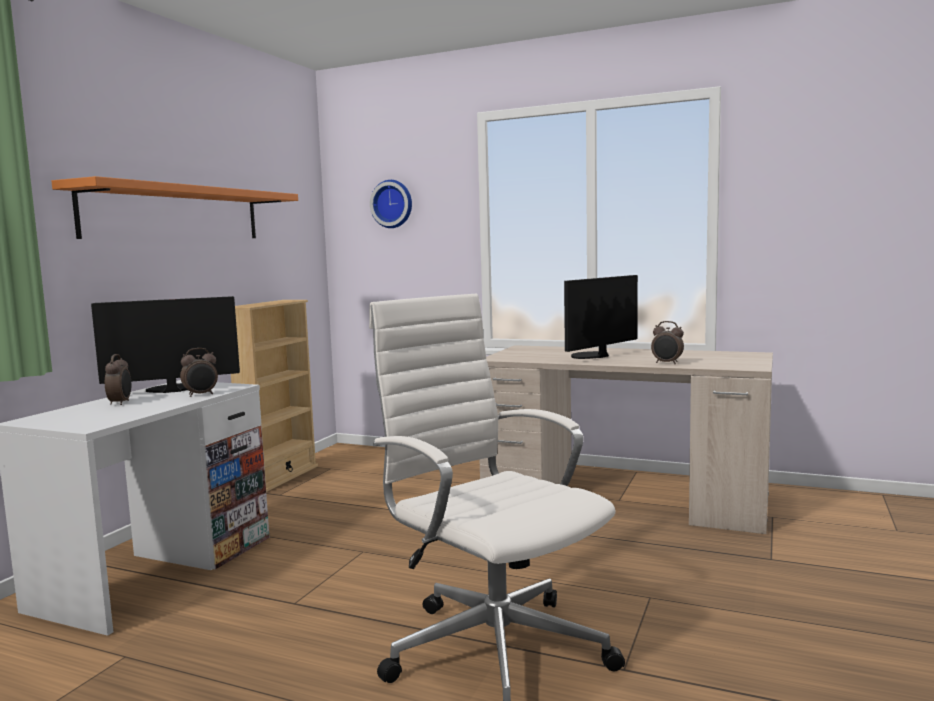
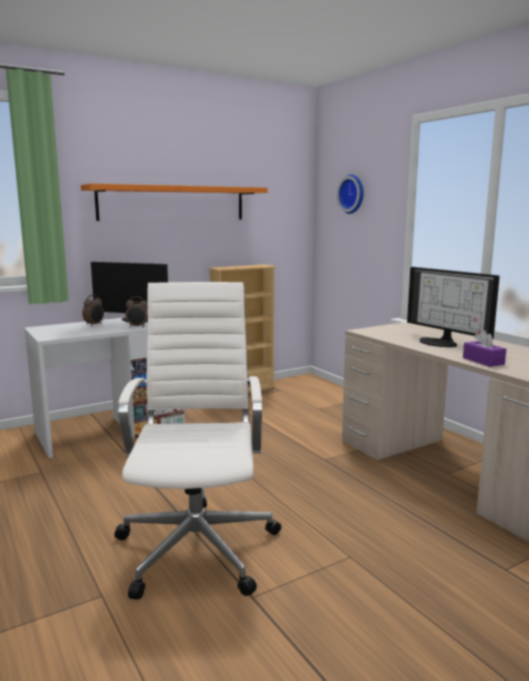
camera: 35 degrees right, 5 degrees up
monitor [564,275,638,359] -> monitor turned 120 degrees counterclockwise [407,267,500,347]
alarm clock [651,321,684,364] -> purple tissue box [463,330,506,367]

